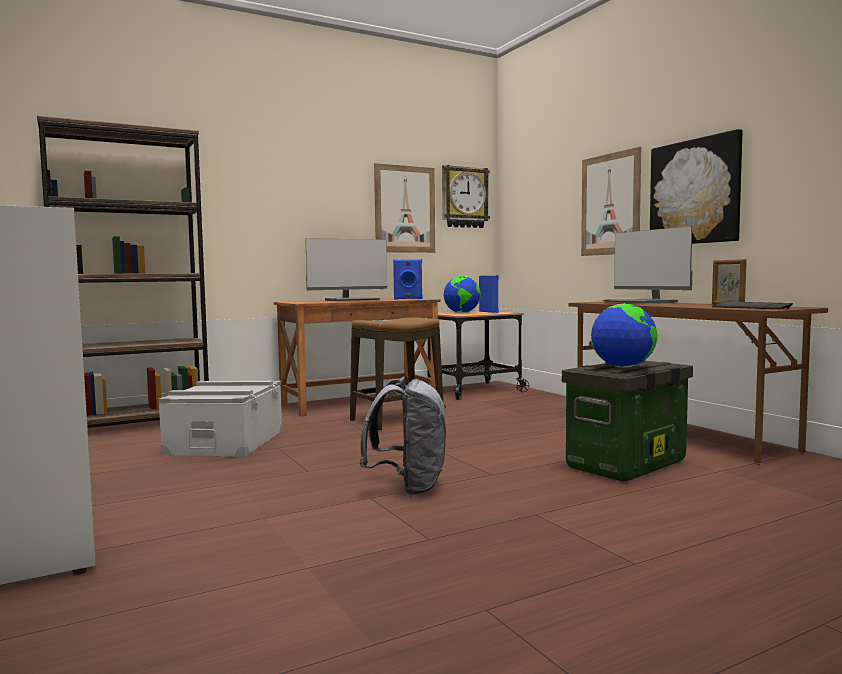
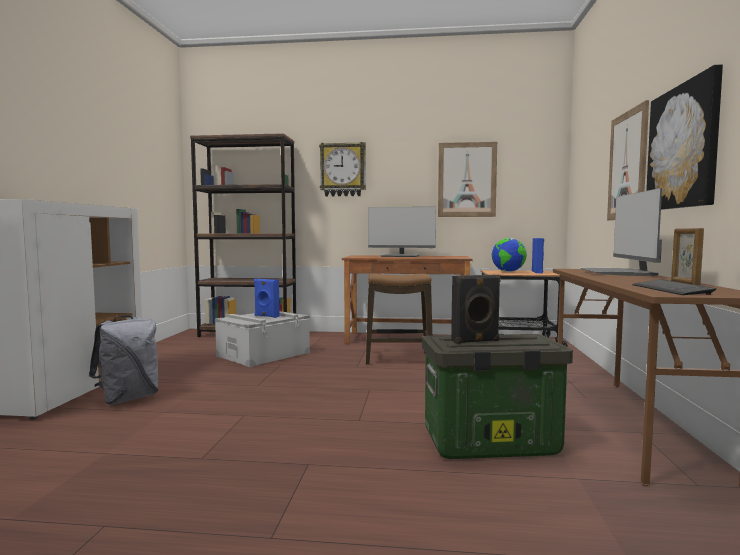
camera: 35 degrees right, 0 degrees up
grey backpack [359,376,446,495] -> grey backpack moved to [89,315,159,405]
blue speaker [393,259,423,299] -> blue speaker moved to [254,279,280,318]
wall clock [442,165,490,228] -> wall clock moved to [319,142,366,196]
globe [591,304,658,367] -> black speaker [451,275,501,344]

